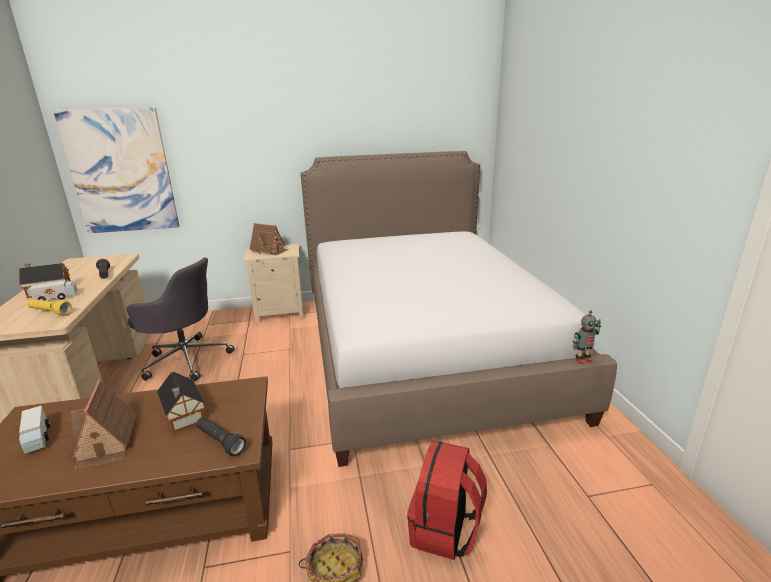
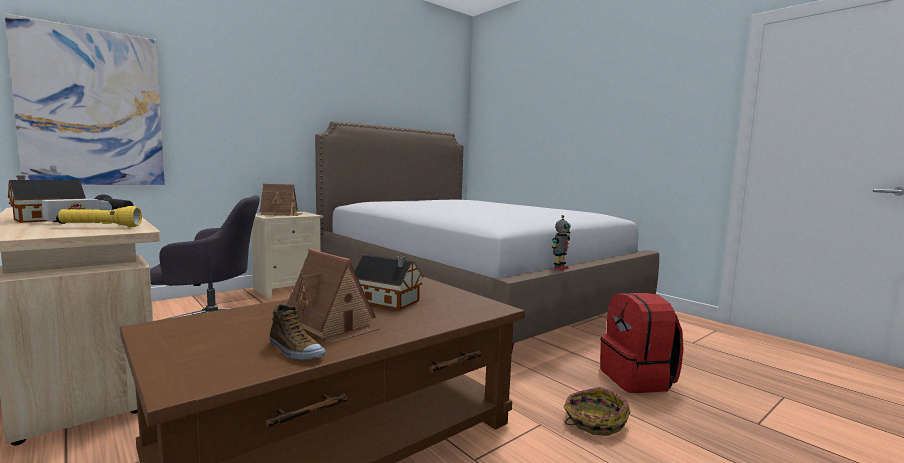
camera: 30 degrees left, 15 degrees down
toy truck [19,405,50,454] -> none
black flashlight [196,417,246,456] -> none
toy robot [573,311,601,364] -> toy robot moved to [552,215,571,270]
none -> shoe [270,304,325,360]

